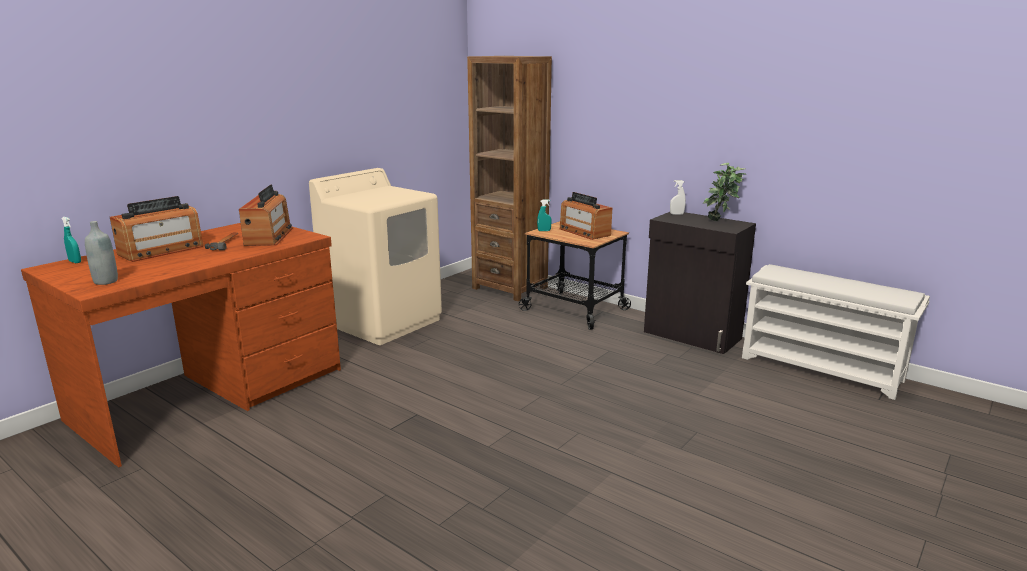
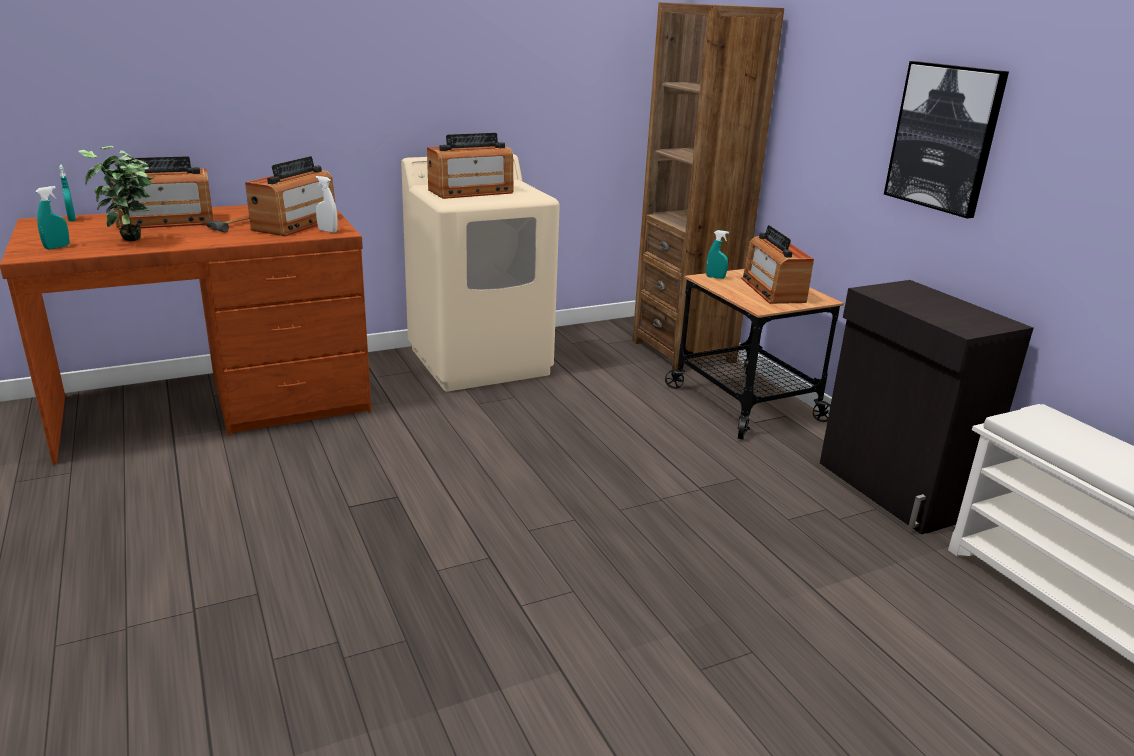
camera: 25 degrees right, 5 degrees up
grey bottle [85,221,118,285] -> turquoise spray bottle [35,186,70,250]
white spray bottle [670,180,686,215] -> white spray bottle moved to [316,176,338,233]
potted plant [703,163,746,221] -> potted plant moved to [78,146,154,241]
none -> radio [427,133,514,199]
none -> picture [884,61,1009,218]

